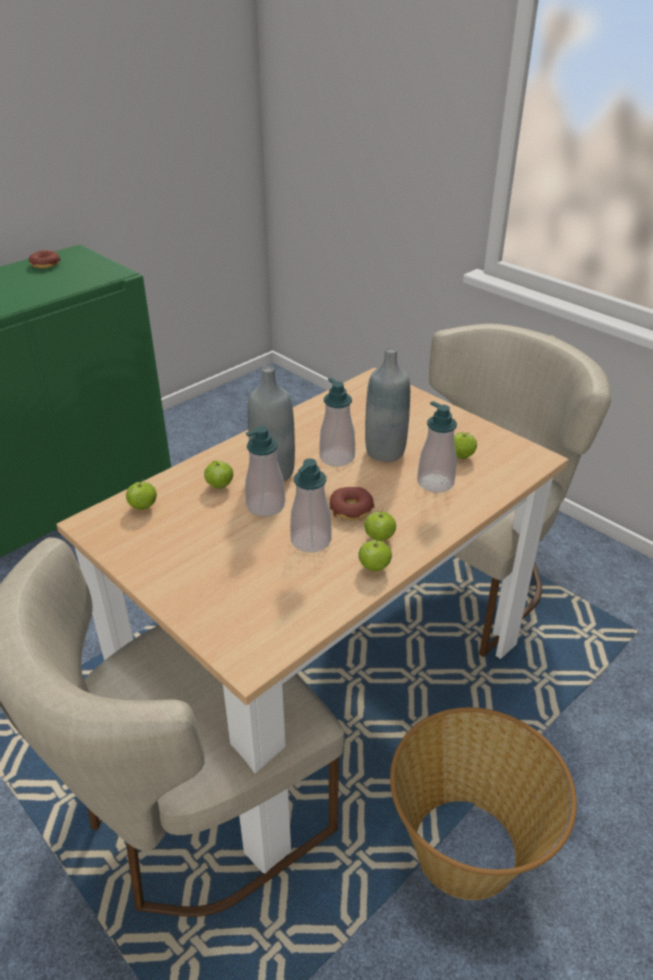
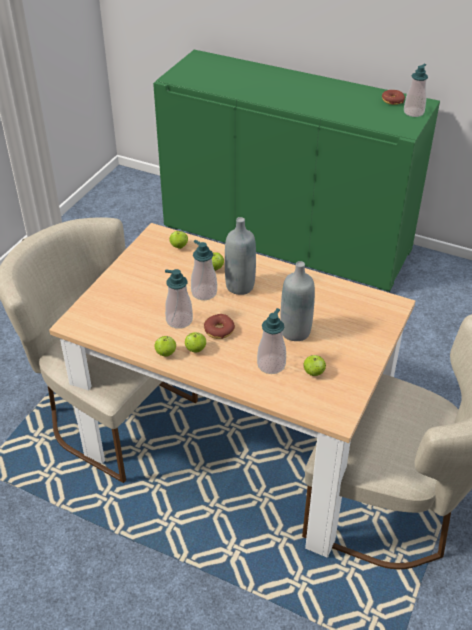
camera: 70 degrees right, 5 degrees up
soap dispenser [320,377,355,466] -> soap dispenser moved to [404,64,428,117]
basket [390,707,577,900] -> none

